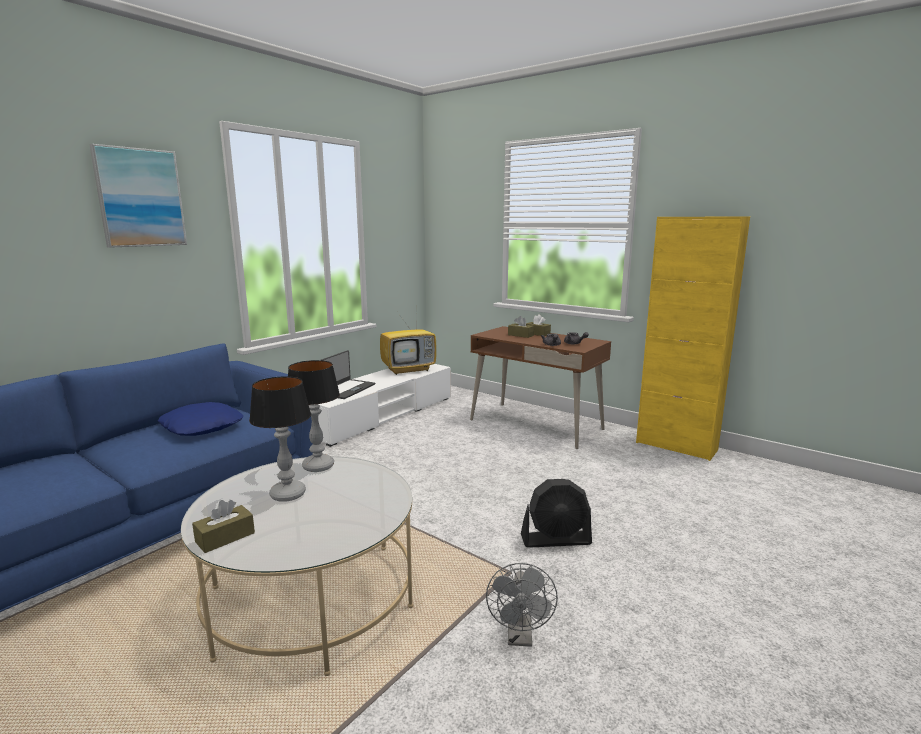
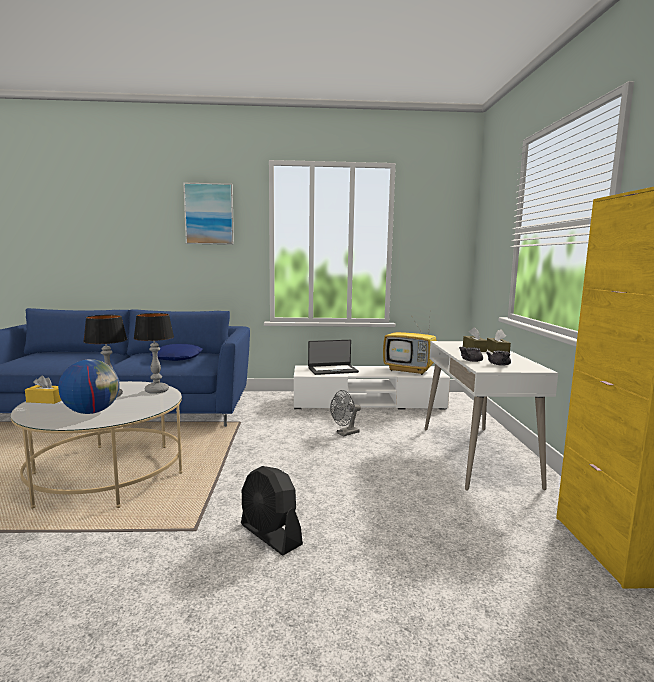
camera: 50 degrees right, 5 degrees down
brown tissue box [192,500,255,553] -> yellow tissue box [25,375,62,404]
brown desk [470,326,611,449] -> white desk [425,341,558,491]
grey fan [486,563,558,647] -> grey fan moved to [330,390,361,437]
none -> globe [58,359,120,414]

